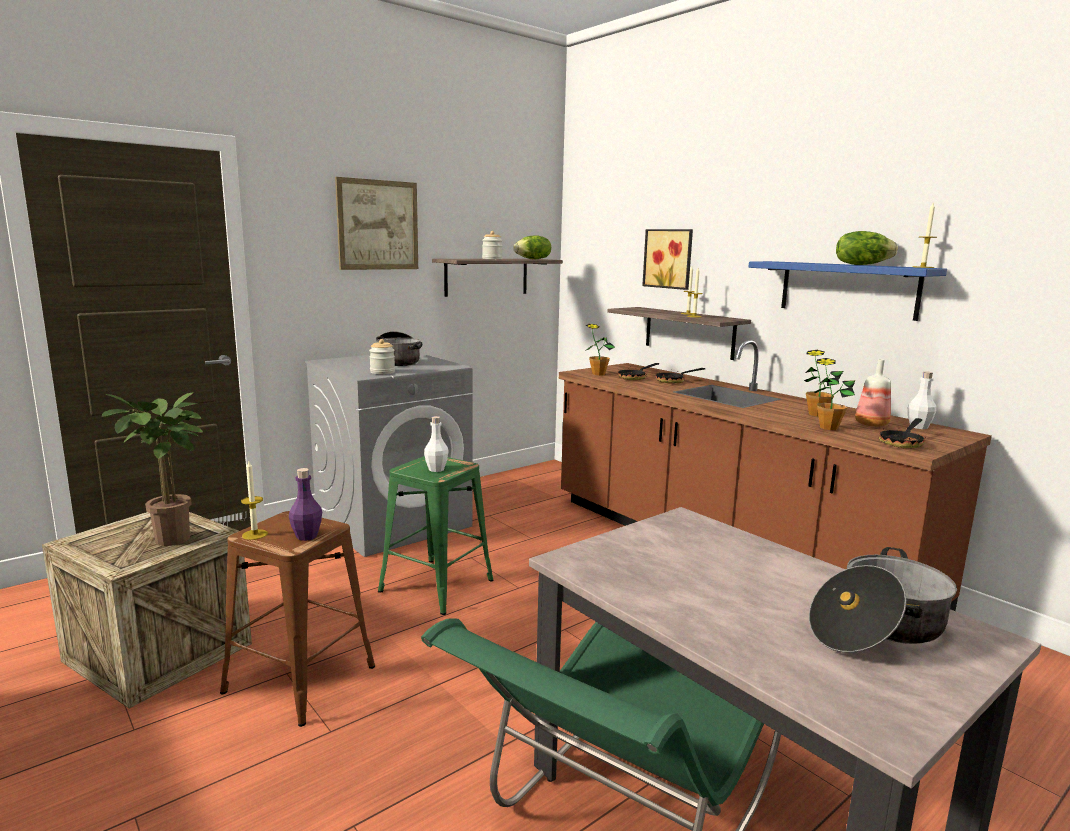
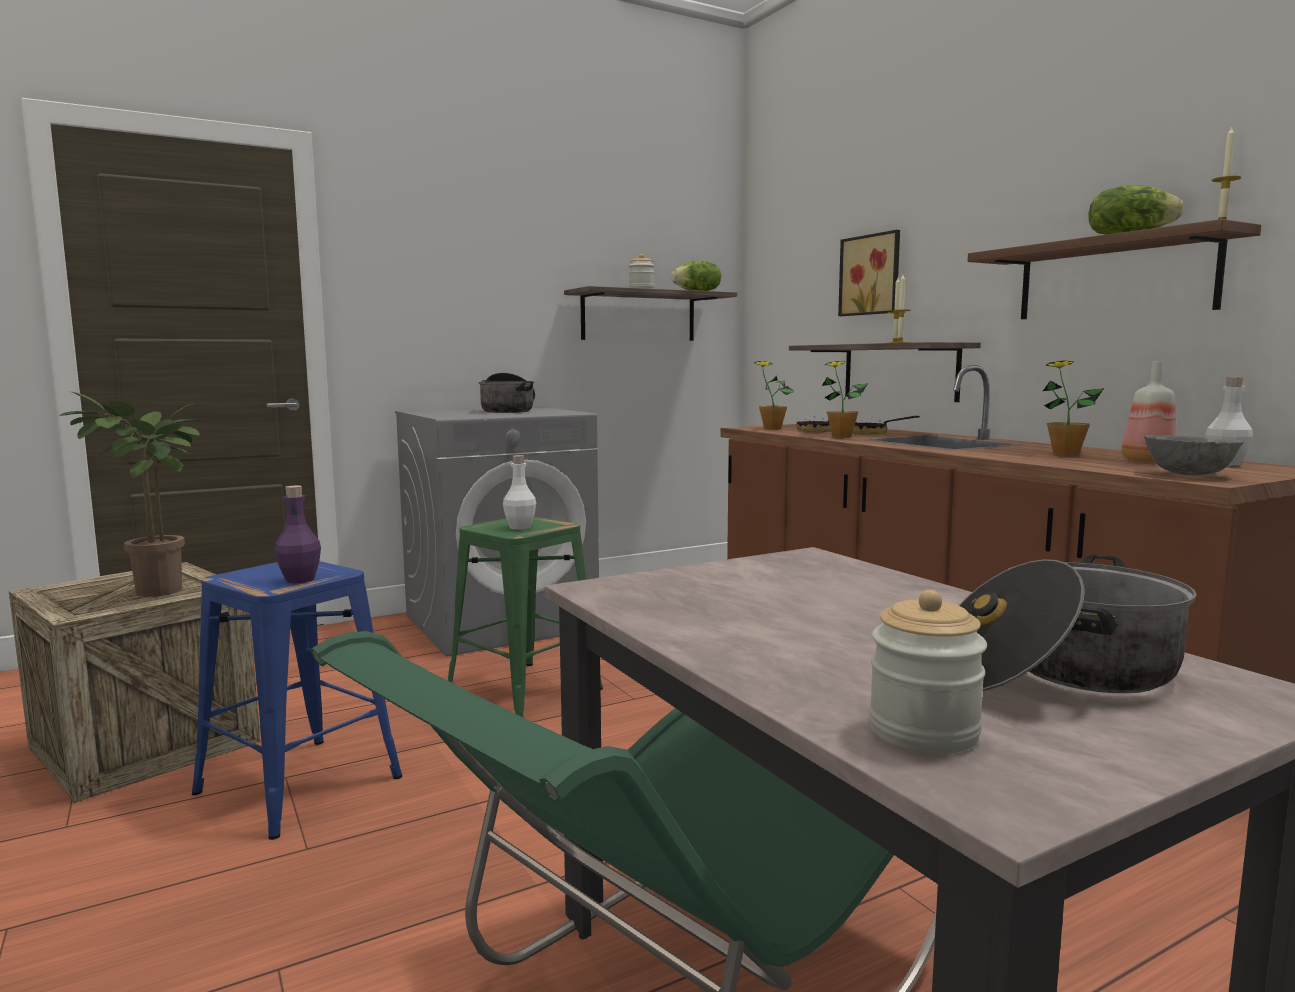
camera: 10 degrees right, 5 degrees down
brown stool [220,511,375,727] -> blue stool [192,561,402,840]
candle [241,461,268,540] -> none
picture [335,177,418,270] -> none
jar [369,339,395,374] -> jar moved to [869,590,987,754]
blue shelf [749,261,947,321] -> brown shelf [968,219,1261,319]
potted plant [814,358,855,430] -> potted plant moved to [822,361,868,438]
frying pan [879,418,926,448] -> grey bowl [1144,435,1244,475]

